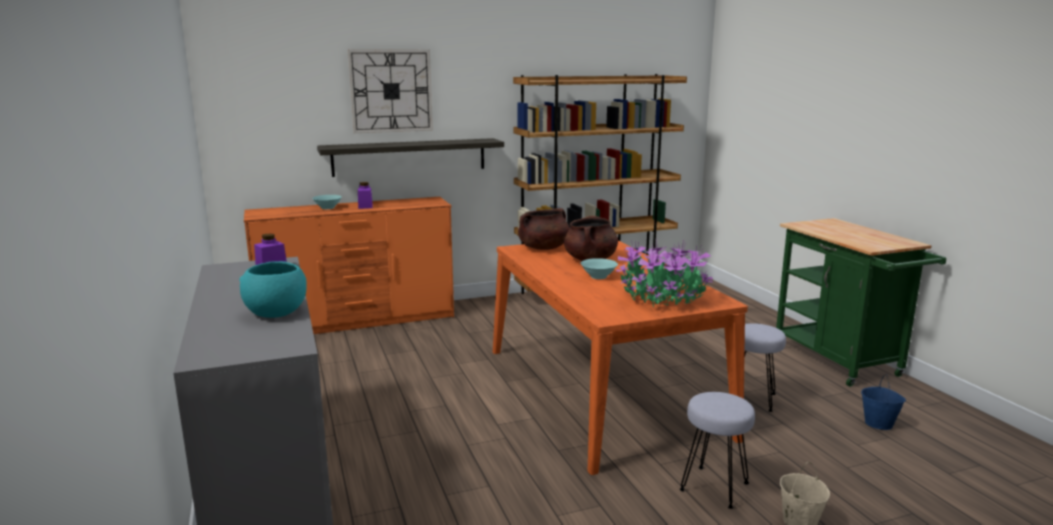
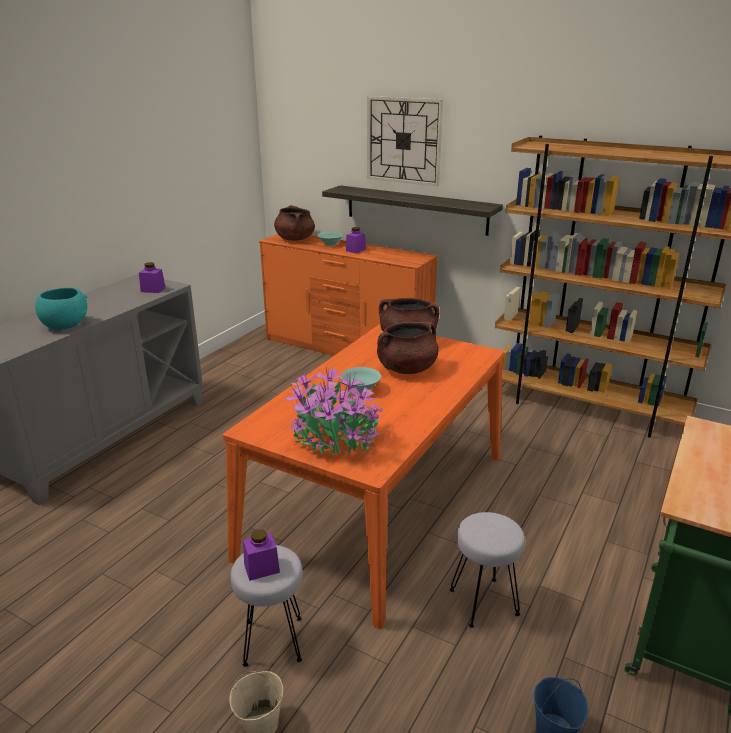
camera: 50 degrees right, 10 degrees up
none -> purple jar [243,529,280,581]
none -> brown cooking pot [274,205,315,241]

